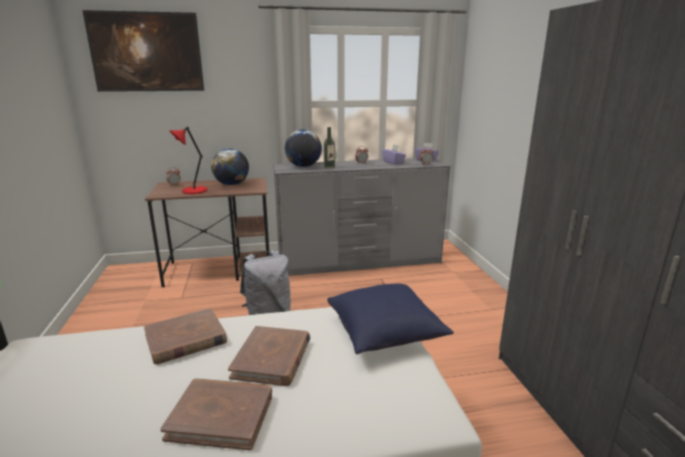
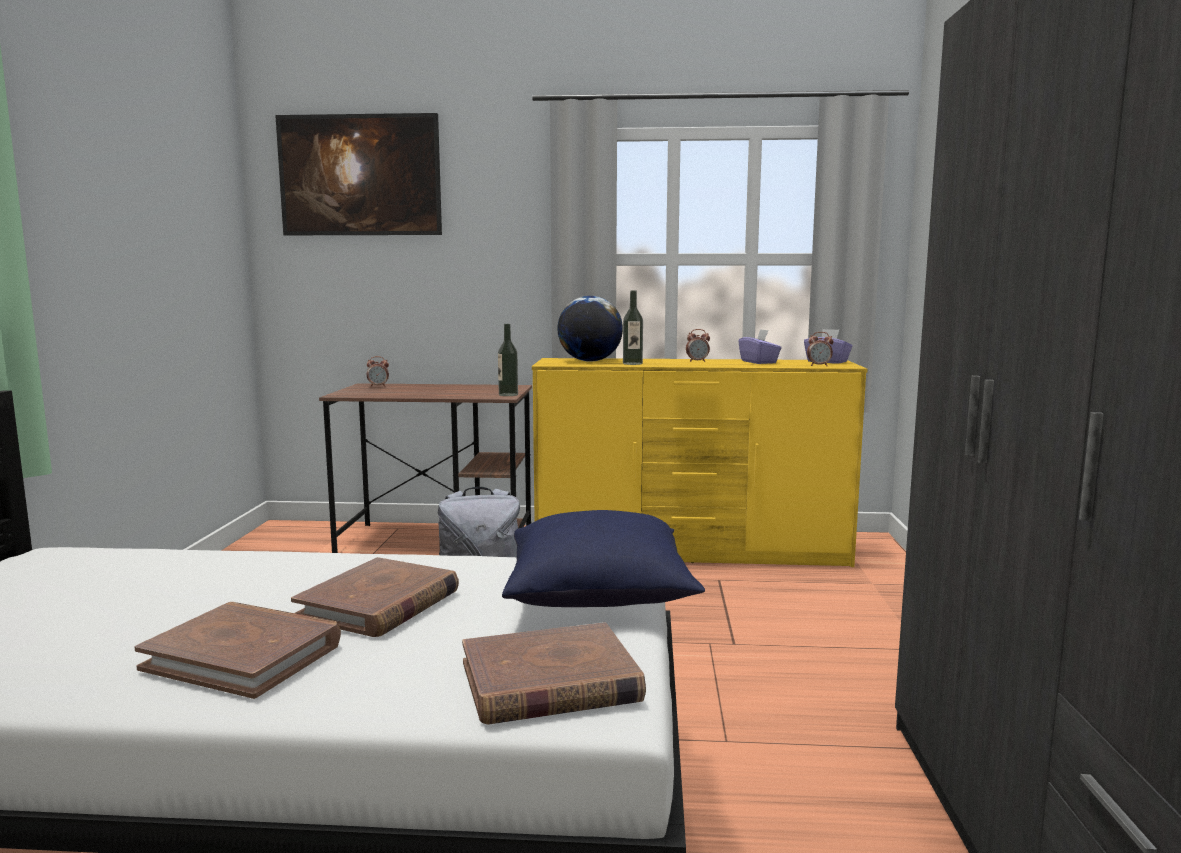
camera: 15 degrees right, 10 degrees down
brown book [144,308,227,365] -> brown book moved to [462,622,646,725]
red table lamp [169,126,207,194] -> none
globe [211,149,249,185] -> none
grey dresser [273,158,451,276] -> yellow dresser [532,358,868,567]
none -> bottle [498,324,518,396]

